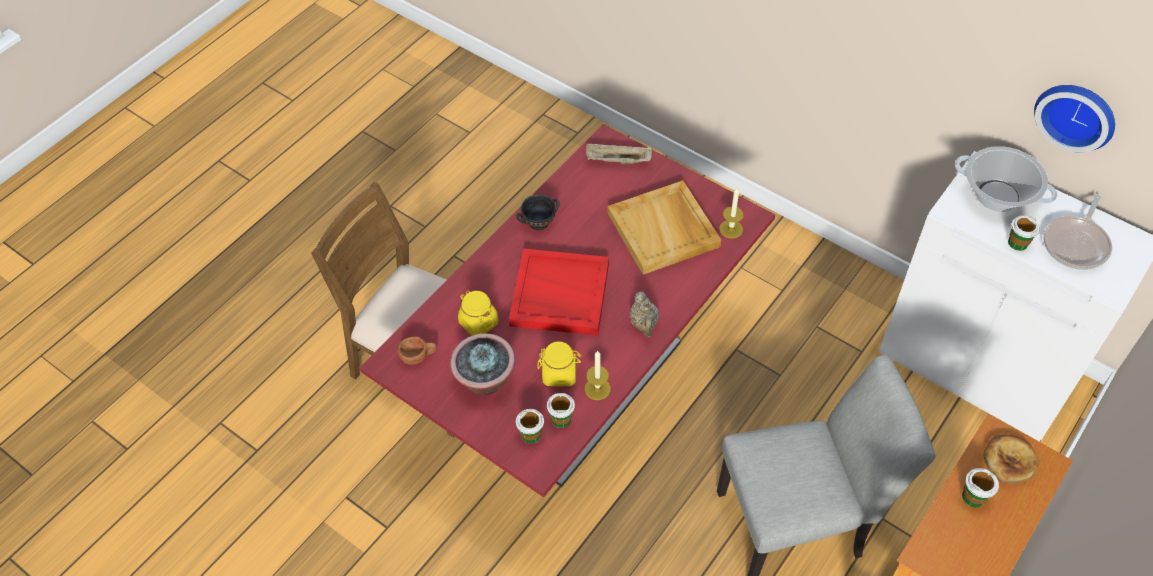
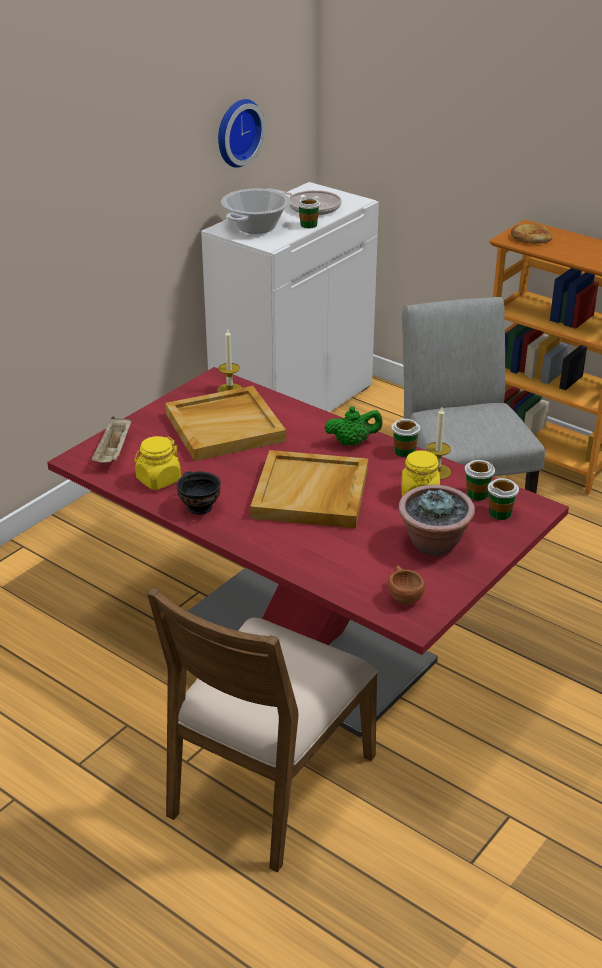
camera: 90 degrees left, 20 degrees down
yellow jar [458,291,498,335] -> yellow jar moved to [134,436,181,490]
red tray [509,249,609,336] -> beige tray [250,450,368,529]
beige teapot [630,291,660,338] -> green teapot [324,406,382,445]
cup [962,468,999,507] -> cup moved to [391,419,420,457]

